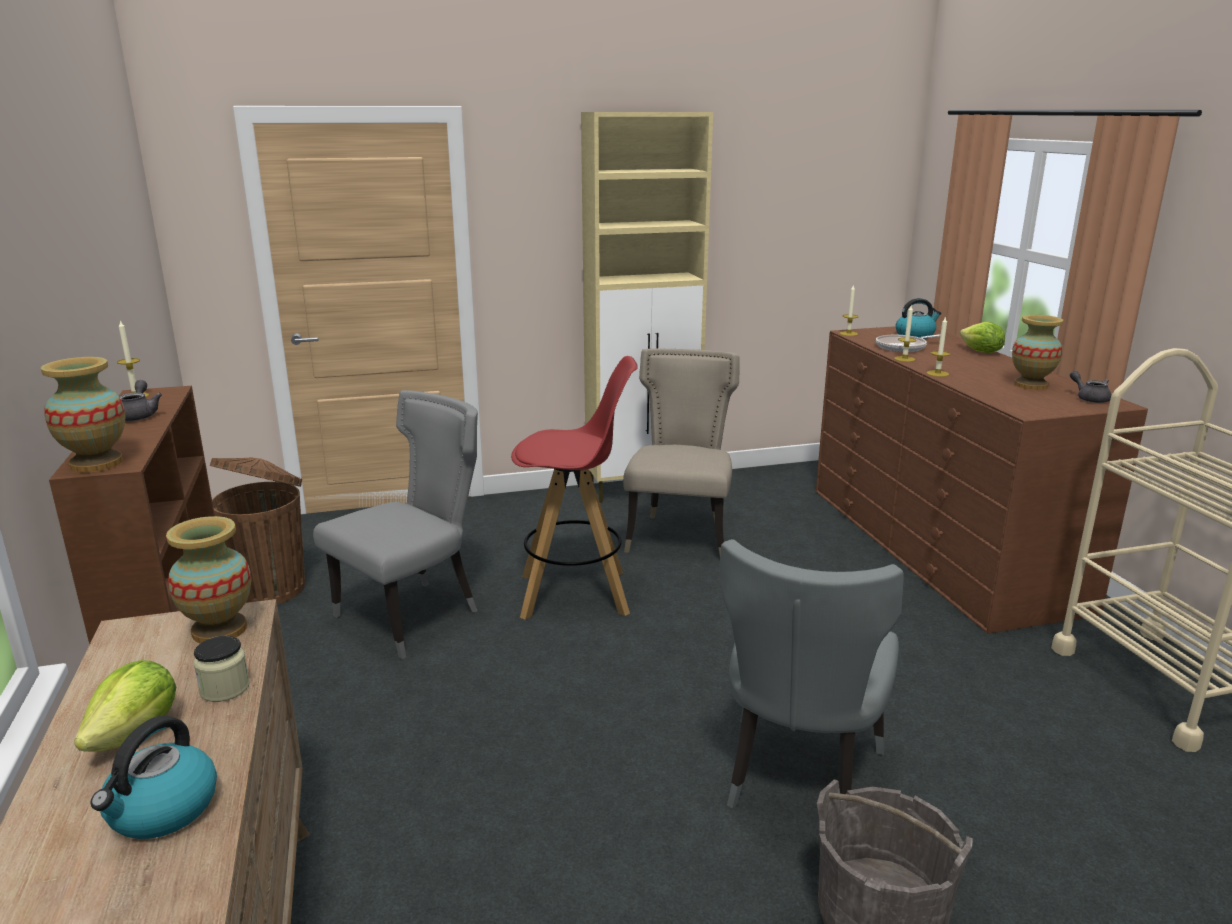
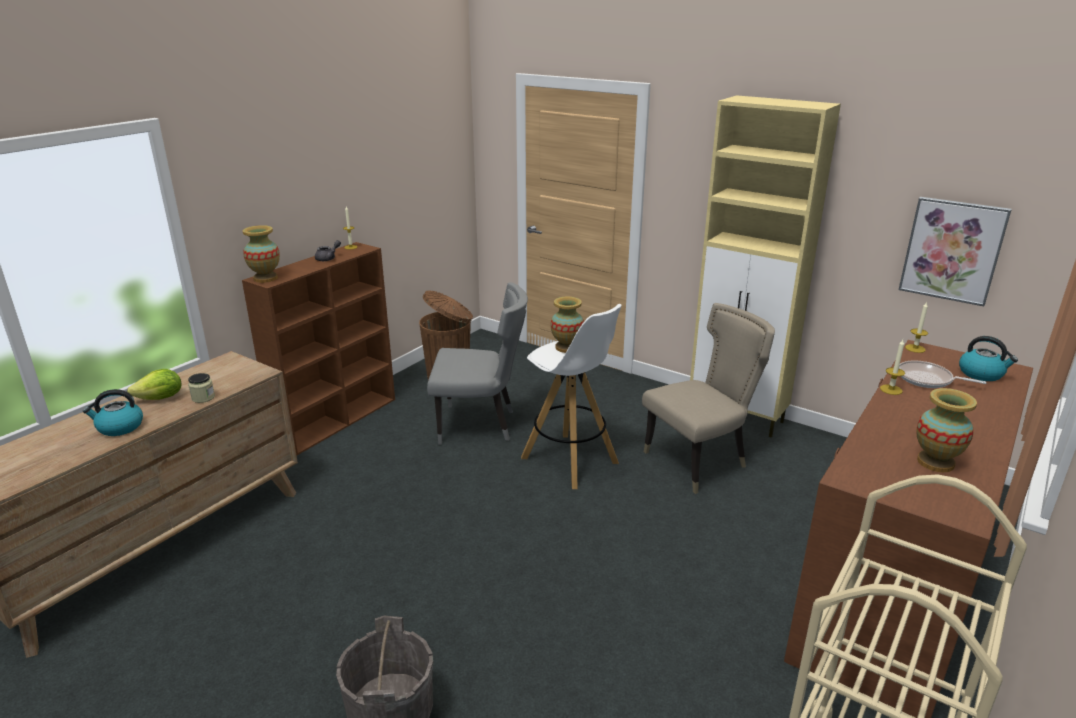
camera: 50 degrees right, 5 degrees up
vase [166,516,251,643] -> vase moved to [551,297,584,353]
red stool [511,356,638,620] -> white stool [521,304,622,489]
grey chair [719,539,904,808] -> none
candle [927,316,950,377] -> none
lettuce [960,322,1005,353] -> none
grey teapot [1070,371,1111,403] -> none
none -> picture [899,197,1012,306]

